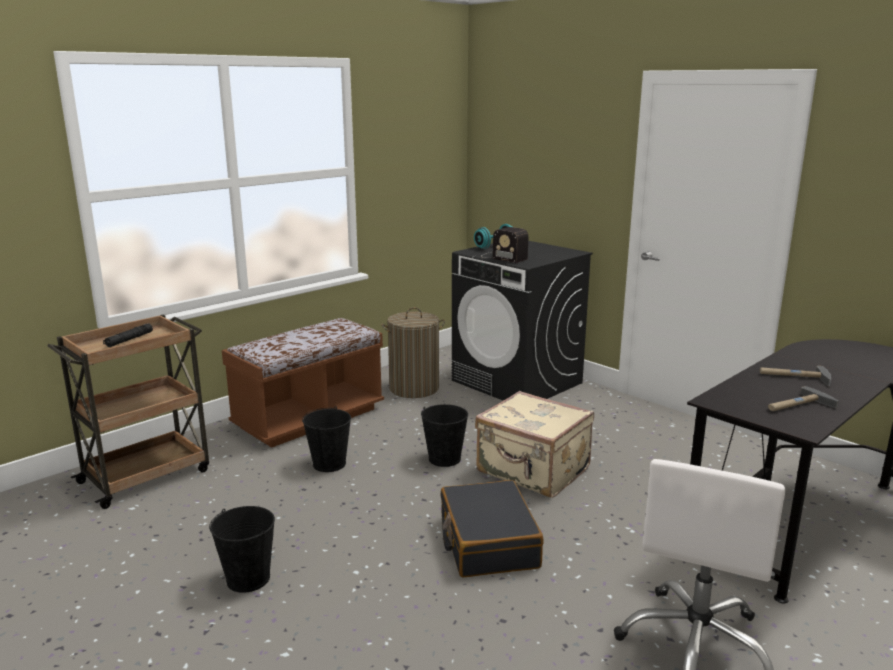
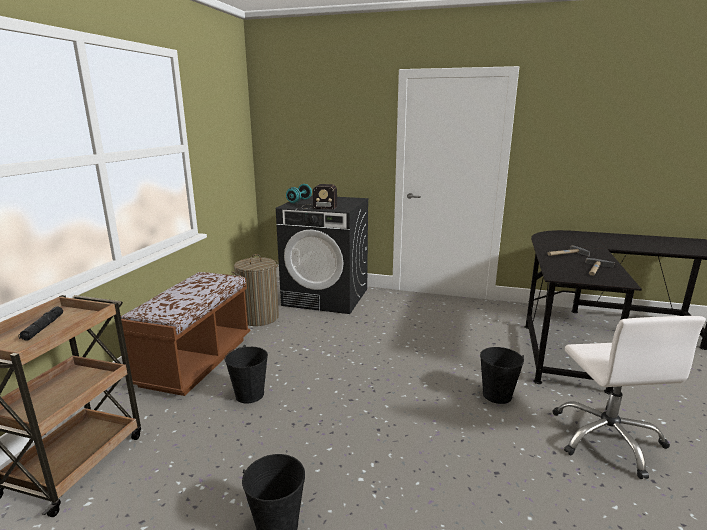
camera: 30 degrees left, 0 degrees up
black bucket [421,404,468,467] -> black bucket moved to [480,347,524,404]
black suitcase [440,480,544,577] -> none
beige suitcase [475,391,594,498] -> none

